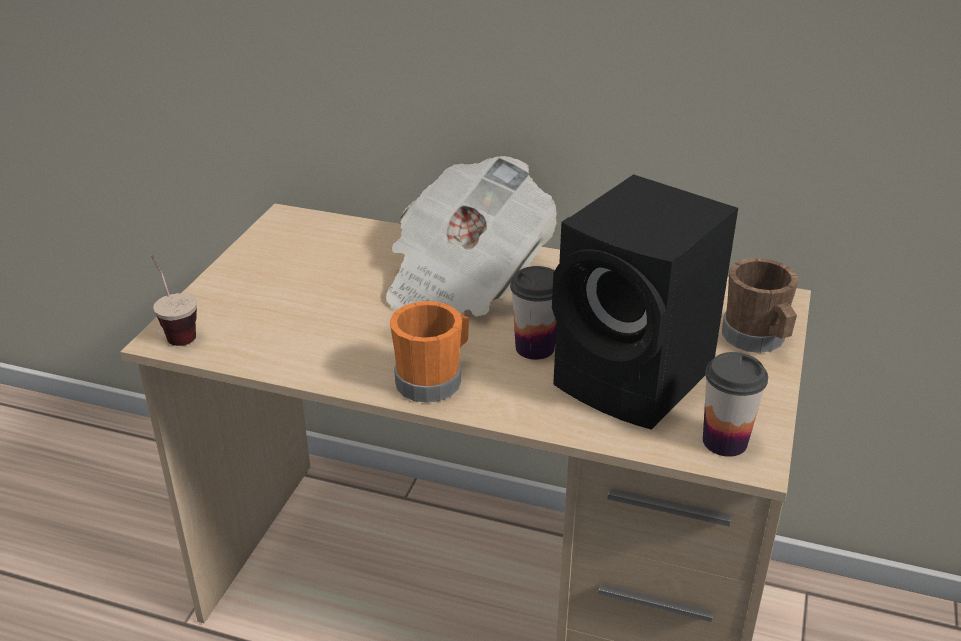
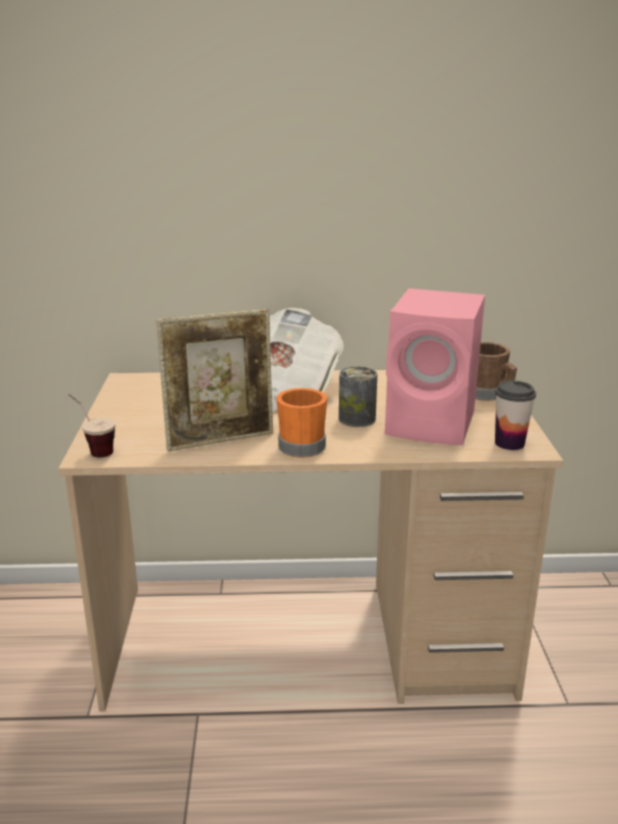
camera: 20 degrees left, 10 degrees down
cup [510,266,557,360] -> can [339,367,377,427]
black speaker [552,174,738,430] -> pink speaker [385,288,485,445]
none -> picture frame [156,309,273,452]

